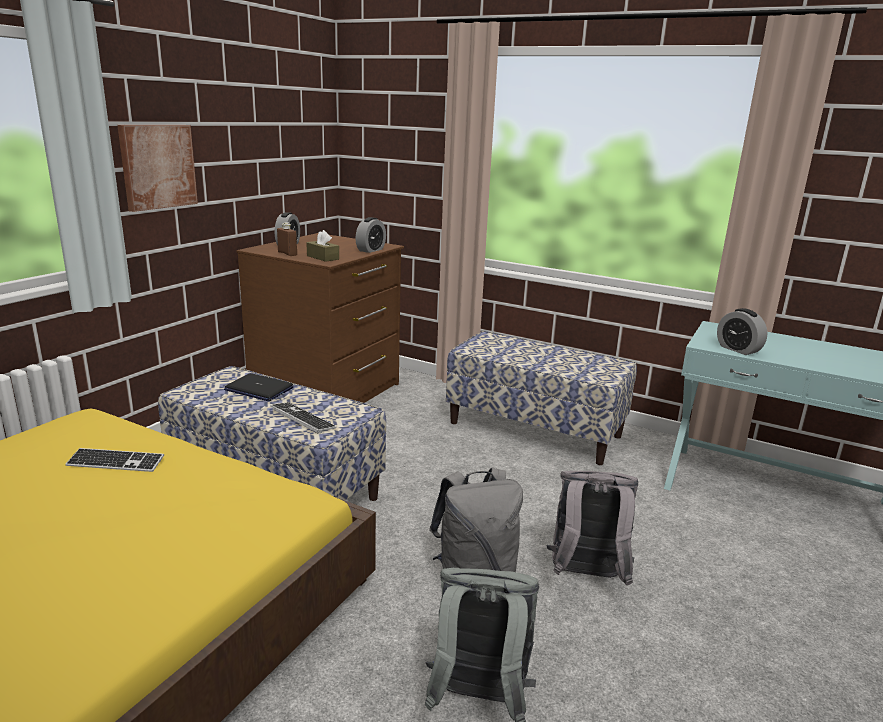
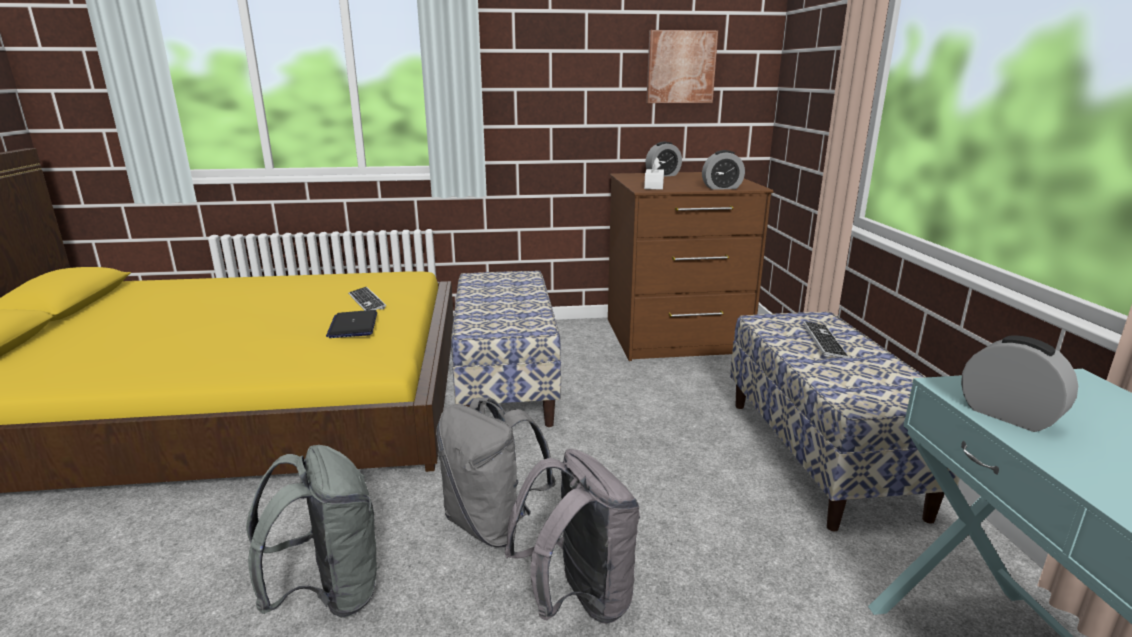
camera: 55 degrees right, 0 degrees up
picture [118,125,198,212] -> picture moved to [646,30,718,103]
laptop [224,373,294,401] -> laptop moved to [326,310,377,338]
keyboard [270,402,337,434] -> keyboard moved to [803,321,849,359]
brown bottle [277,222,297,256] -> none
brown tissue box [307,230,339,262] -> white tissue box [644,157,664,190]
alarm clock [717,308,767,355] -> alarm clock turned 120 degrees clockwise [961,336,1078,432]

